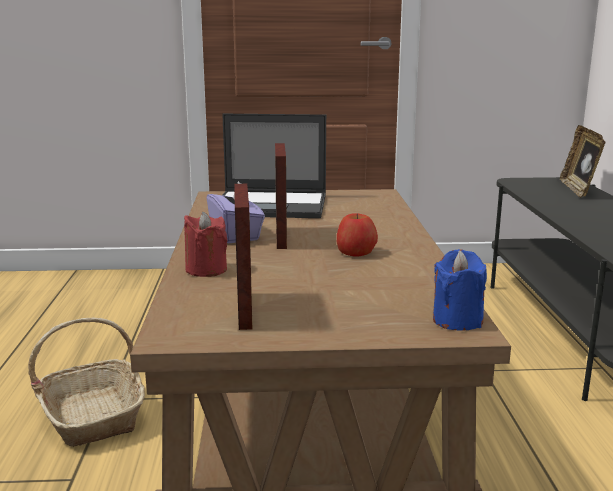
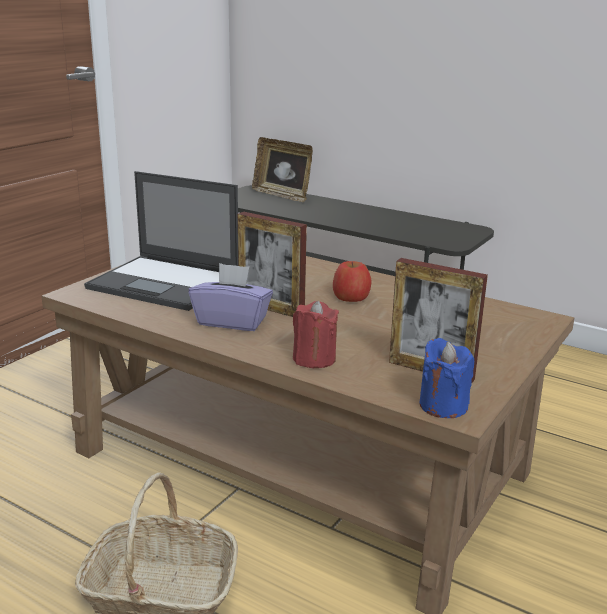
camera: 55 degrees left, 5 degrees up
laptop [222,114,326,218] -> laptop turned 75 degrees clockwise [84,171,238,311]
blue candle [433,249,487,331] -> blue candle moved to [419,338,474,418]

